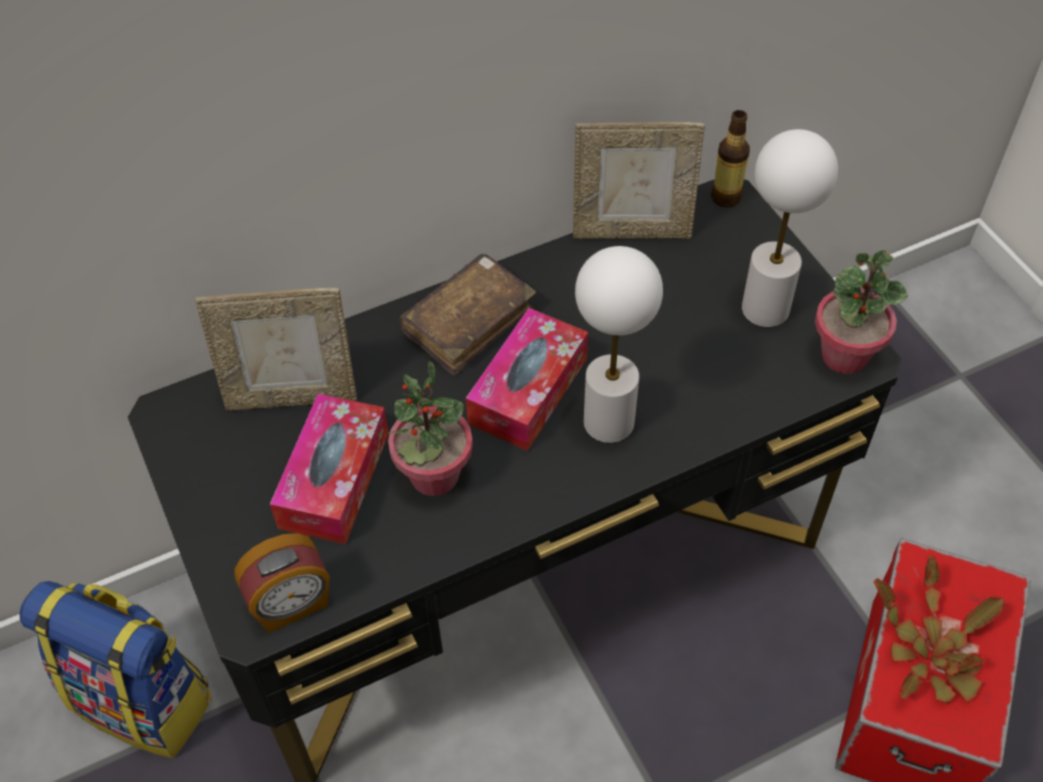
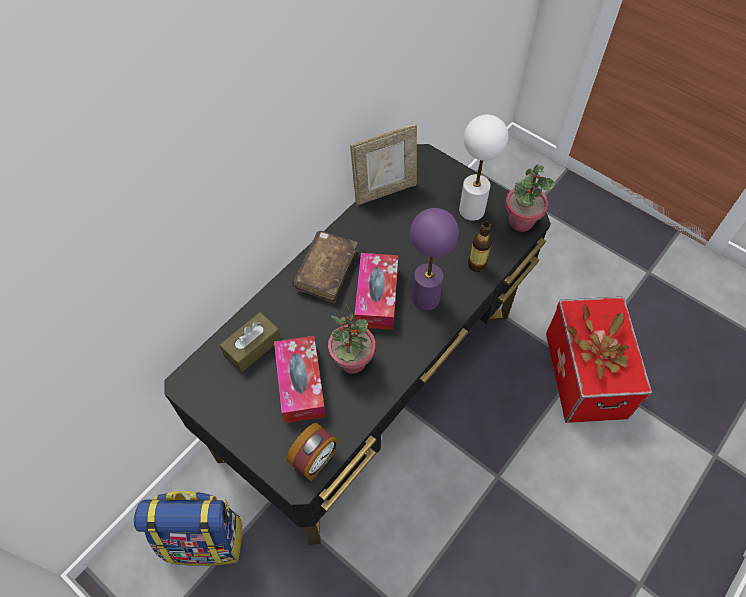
camera: 25 degrees left, 5 degrees up
picture frame [195,288,357,411] -> brown tissue box [220,312,281,373]
white table lamp [575,246,663,443] -> purple table lamp [410,208,459,311]
bottle [711,110,750,208] -> bottle moved to [468,221,492,272]

